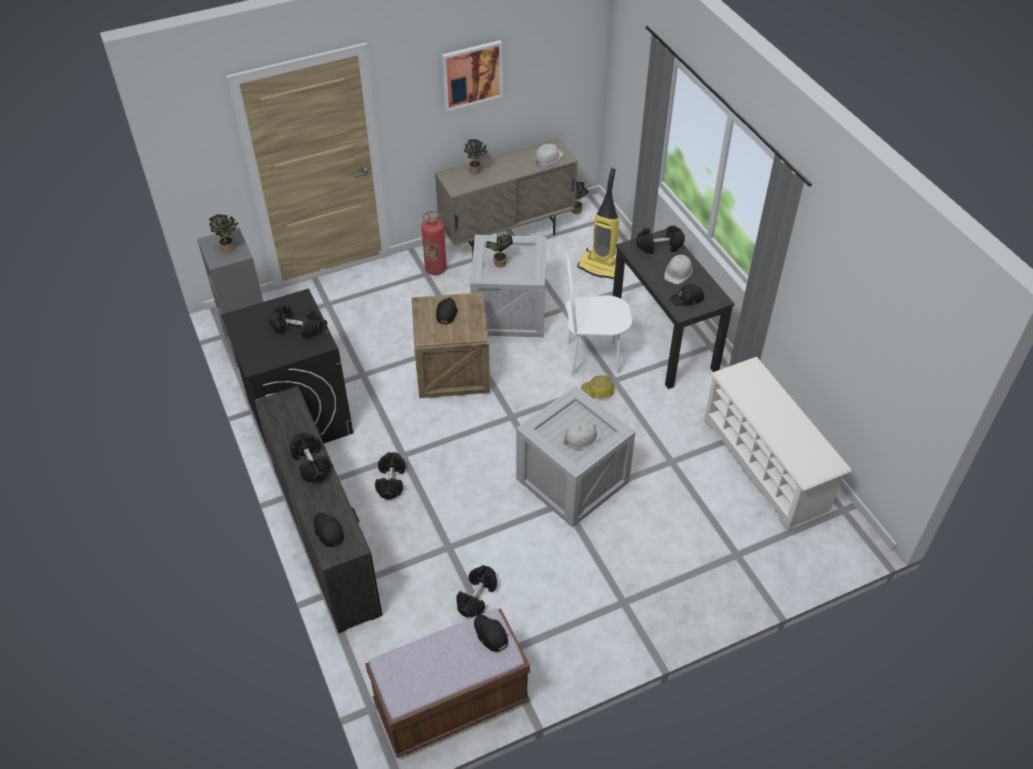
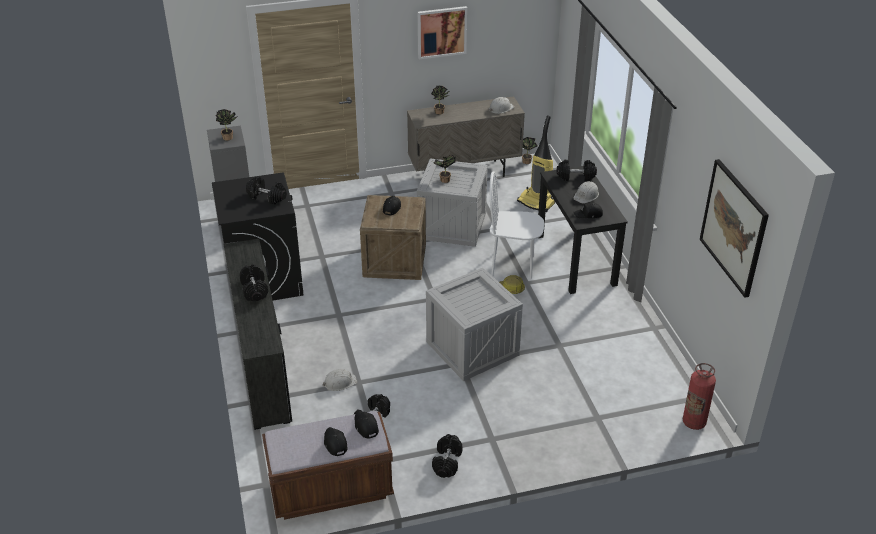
camera: 10 degrees right, 10 degrees down
black cap [314,513,344,547] -> black cap moved to [324,427,348,456]
black dumbbell [375,452,406,500] -> black dumbbell moved to [432,434,463,478]
fire extinguisher [421,211,447,275] -> fire extinguisher moved to [683,363,716,430]
white hard hat [563,421,603,449] -> white hard hat moved to [323,369,357,391]
white shoe rack [704,357,852,532] -> none
none -> picture [700,159,769,298]

